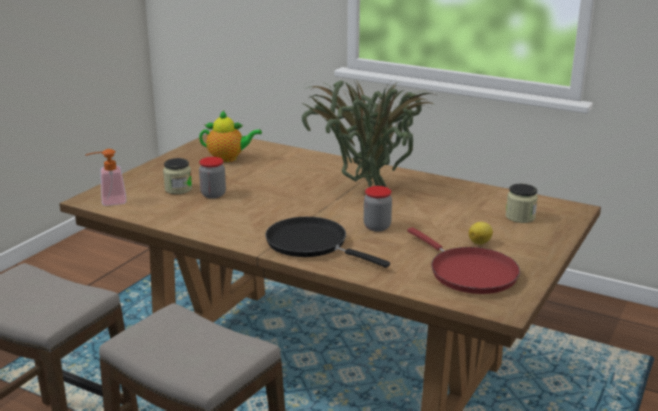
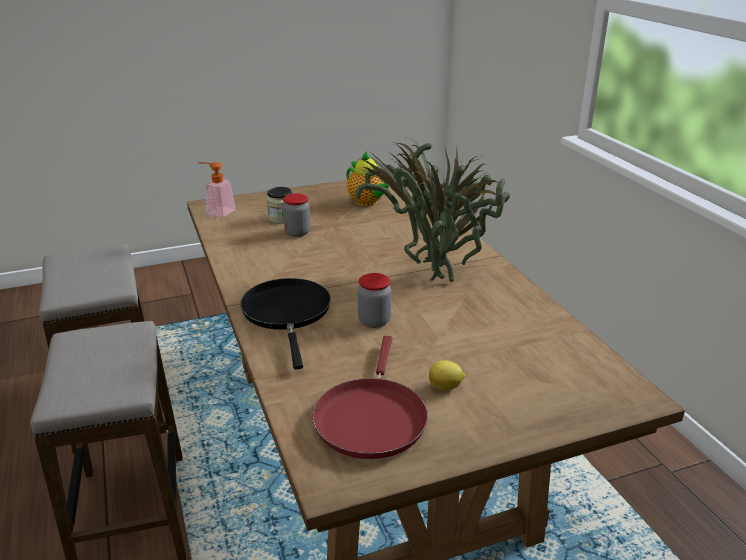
camera: 40 degrees right, 5 degrees up
jar [506,184,538,223] -> none

